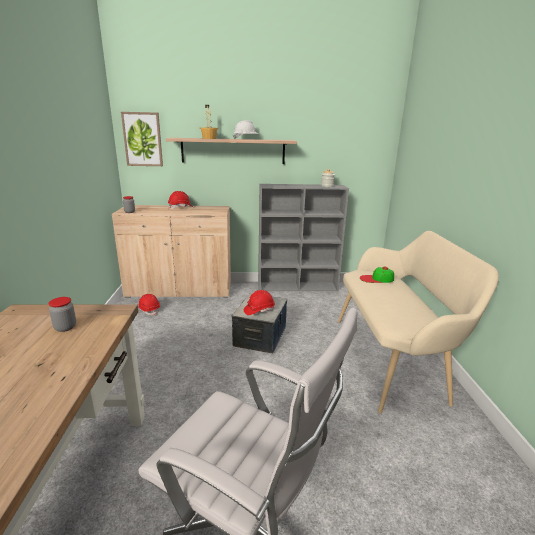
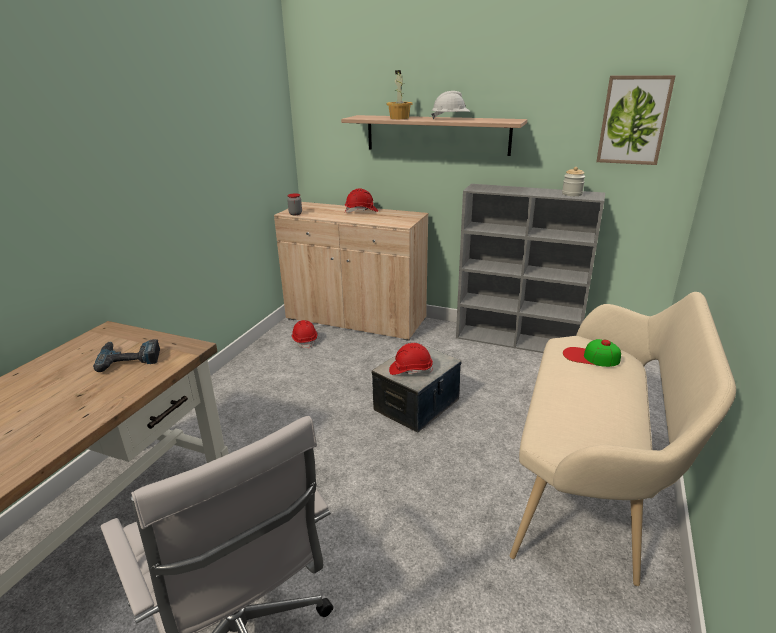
camera: 25 degrees right, 5 degrees up
jar [48,297,76,332] -> power drill [93,339,160,372]
picture [121,112,163,166] -> picture moved to [596,75,675,165]

